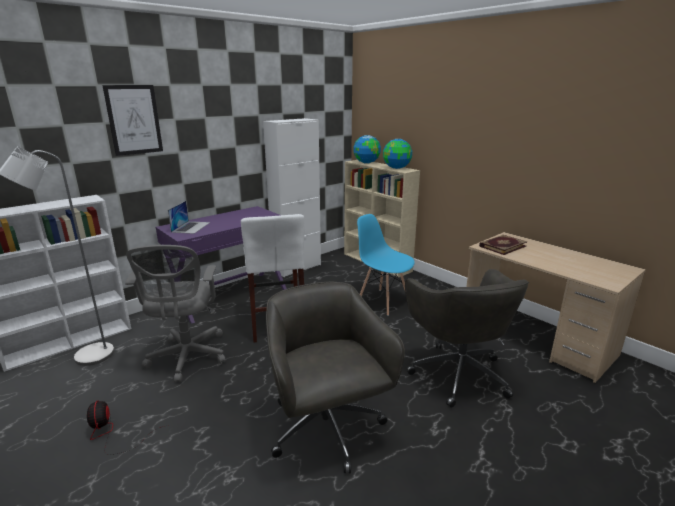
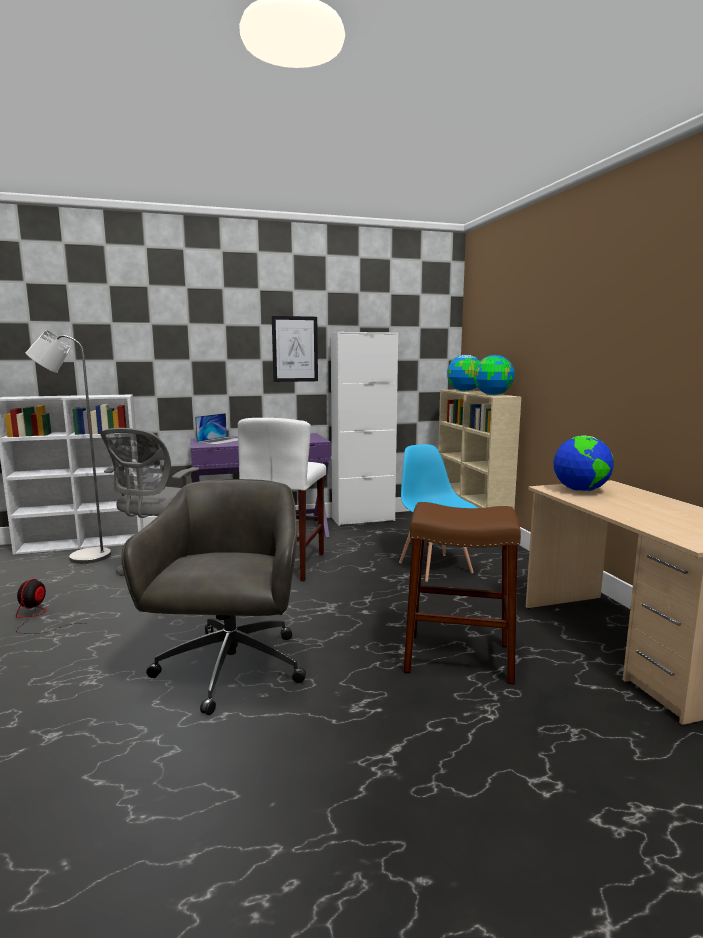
camera: 25 degrees right, 10 degrees down
picture [102,85,163,156] -> picture moved to [272,316,318,382]
grey office chair [405,269,529,408] -> brown stool [403,502,521,684]
book [479,235,527,255] -> globe [553,436,614,492]

